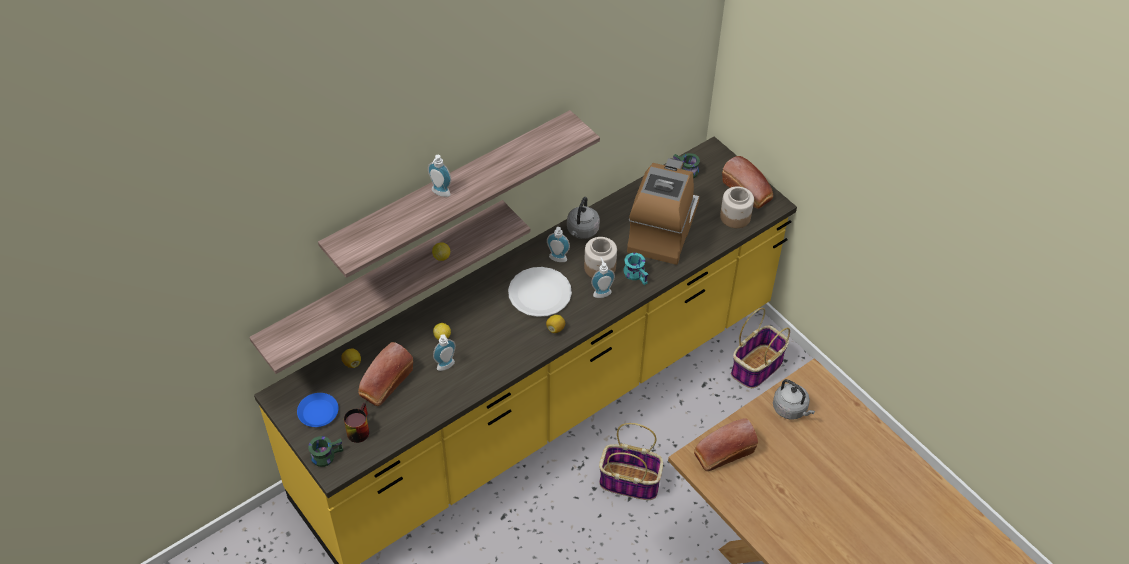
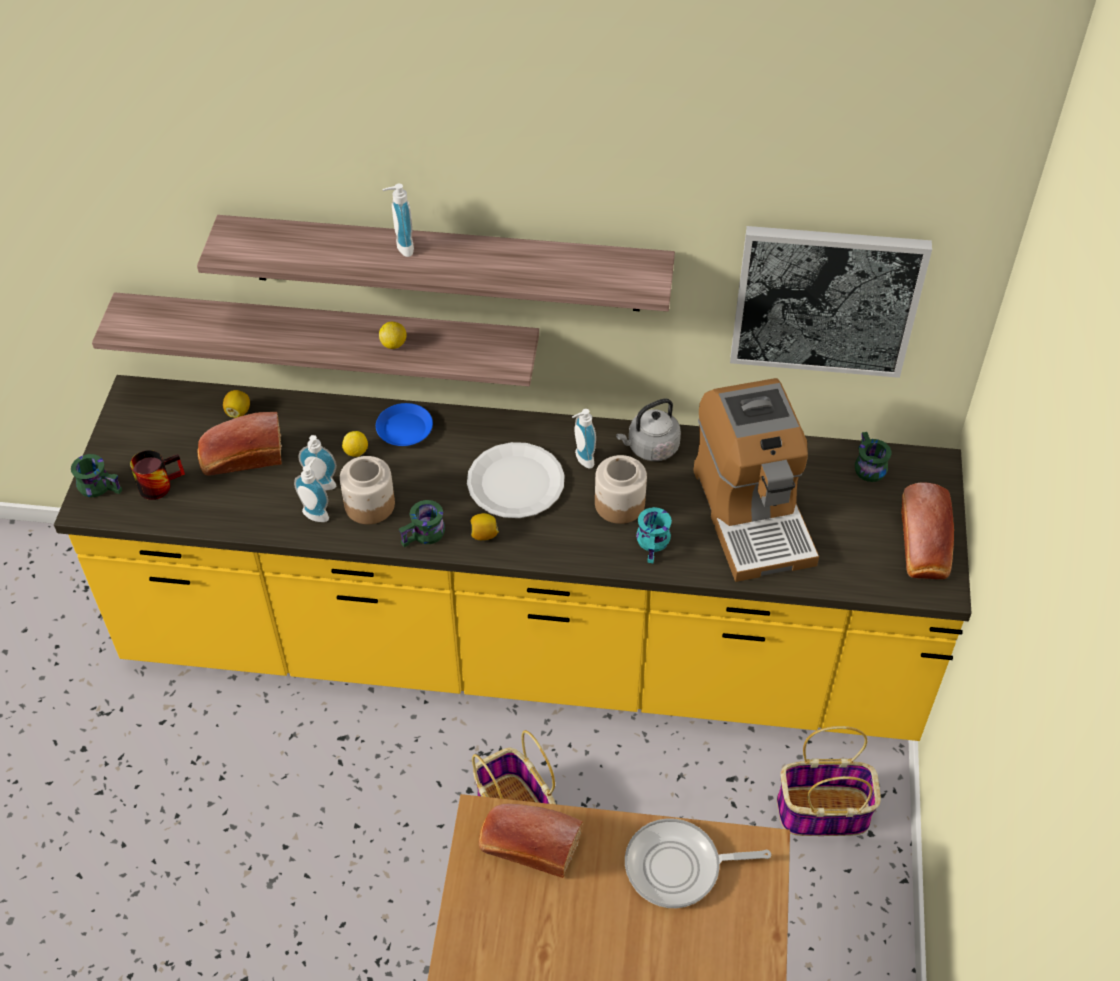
camera: 45 degrees right, 0 degrees up
blue plate [297,393,339,427] -> blue plate moved to [376,403,433,446]
soap dispenser [591,257,615,298] -> soap dispenser moved to [294,458,329,522]
coffee machine [627,158,700,265] -> coffee machine turned 105 degrees clockwise [693,378,819,582]
jar [720,186,754,228] -> jar moved to [340,456,395,524]
grey kettle [773,379,815,420] -> frying pan [625,818,771,908]
none -> green mug [399,500,445,547]
none -> picture [730,226,932,378]

